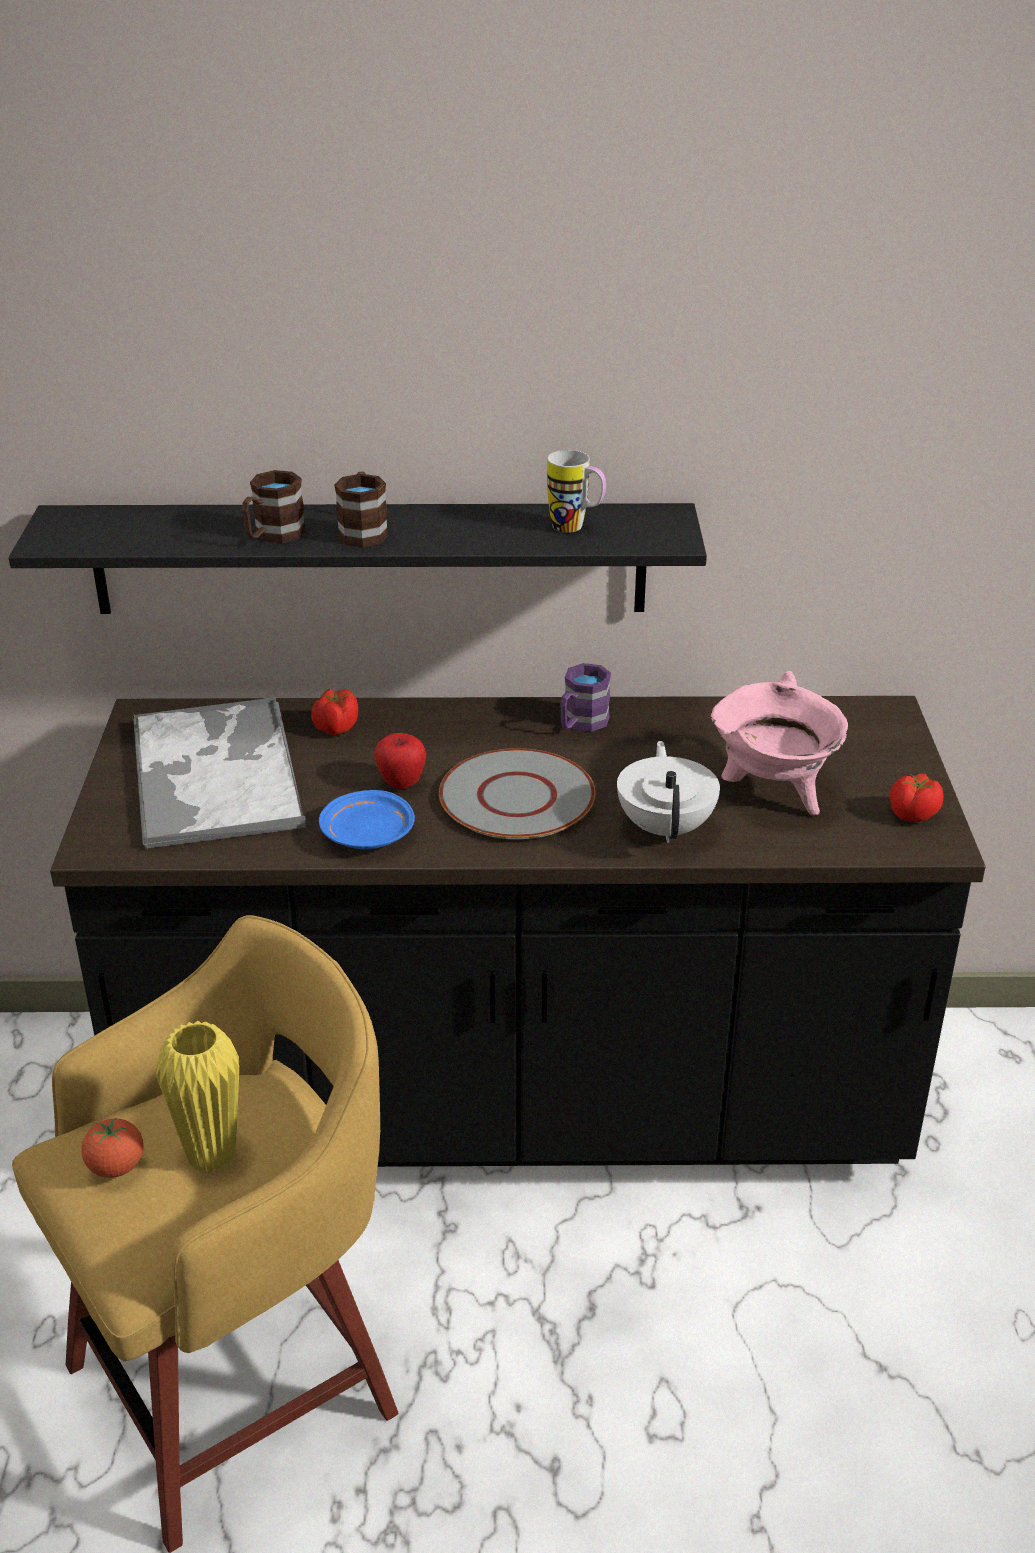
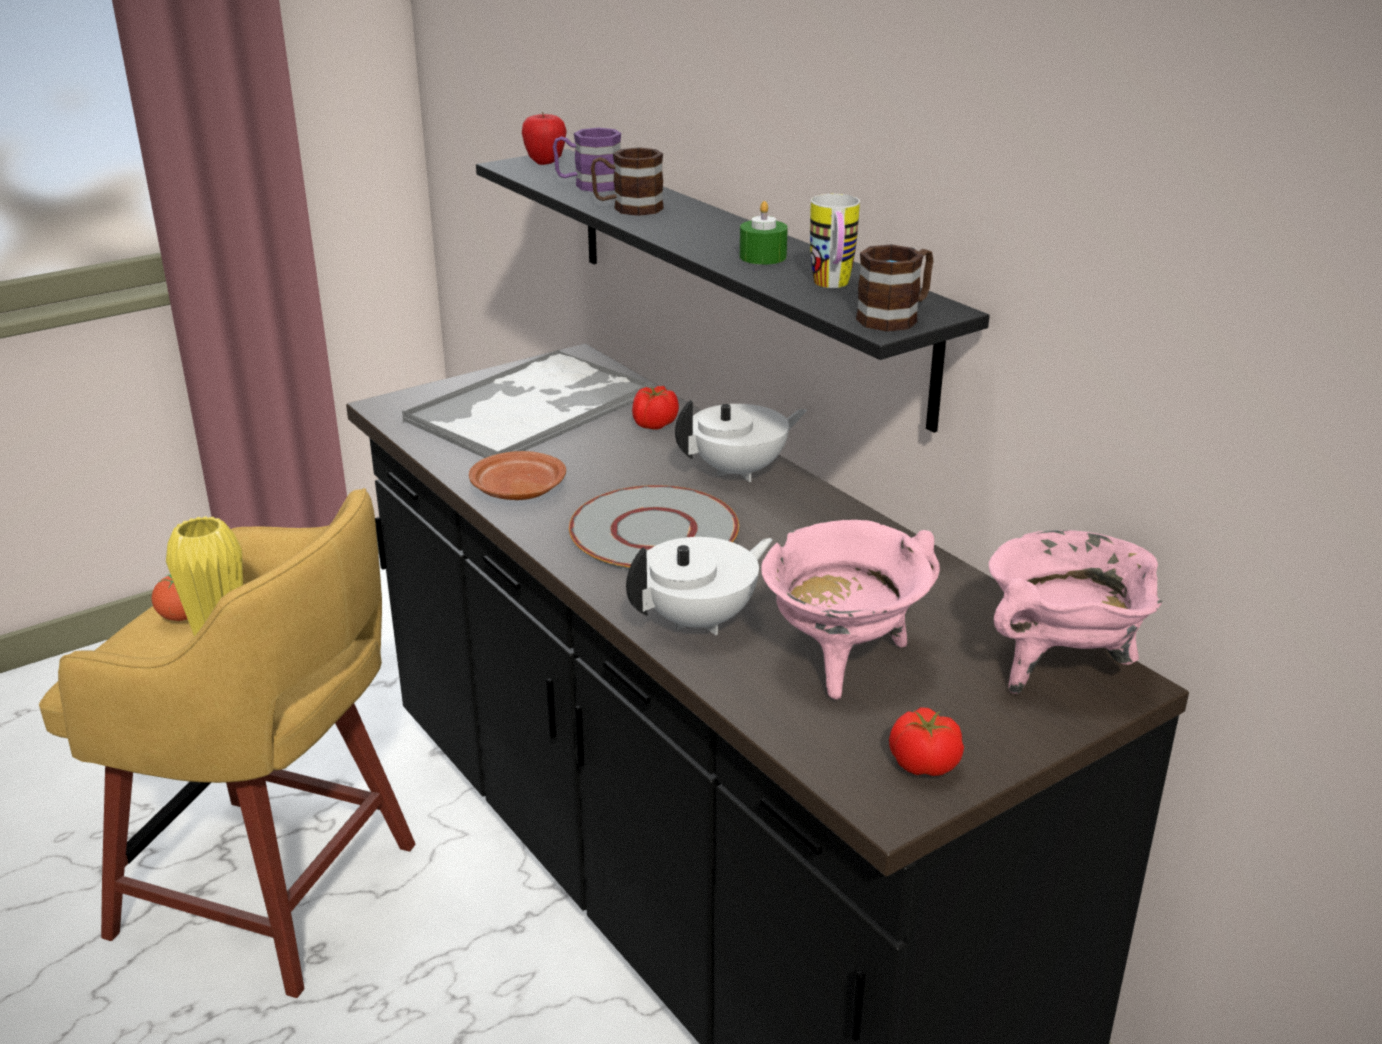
camera: 55 degrees right, 5 degrees down
blue plate [319,790,415,850] -> brown plate [469,451,566,500]
brown mug [334,471,389,547] -> brown mug moved to [856,244,933,331]
apple [374,733,427,789] -> apple moved to [522,112,567,165]
purple mug [560,663,611,732] -> purple mug moved to [553,128,621,192]
none -> white teapot [675,400,807,482]
none -> green candle [740,201,788,265]
none -> pink cooking pot [989,530,1163,694]

